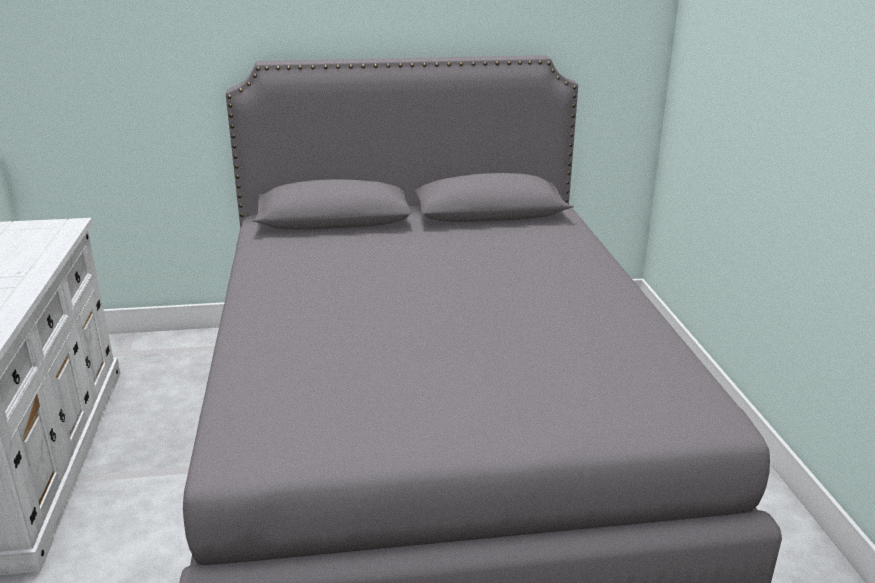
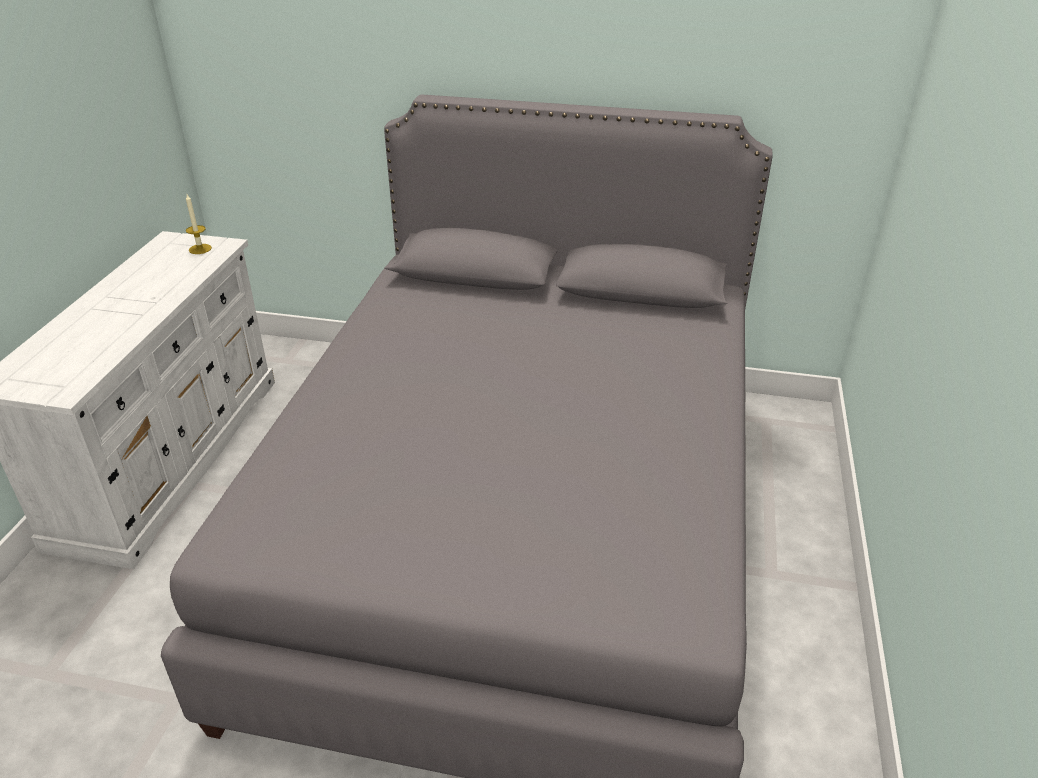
camera: 20 degrees right, 10 degrees up
none -> candle [186,194,212,254]

